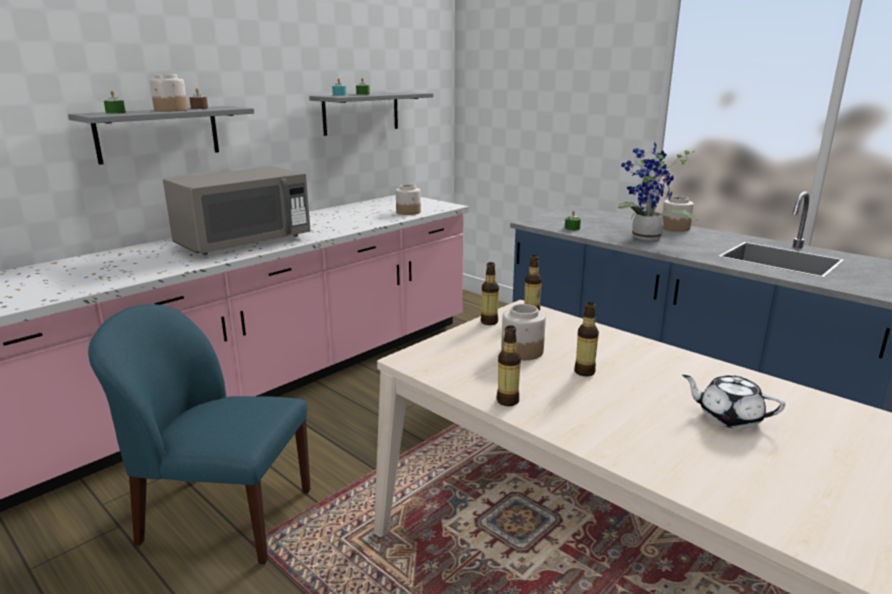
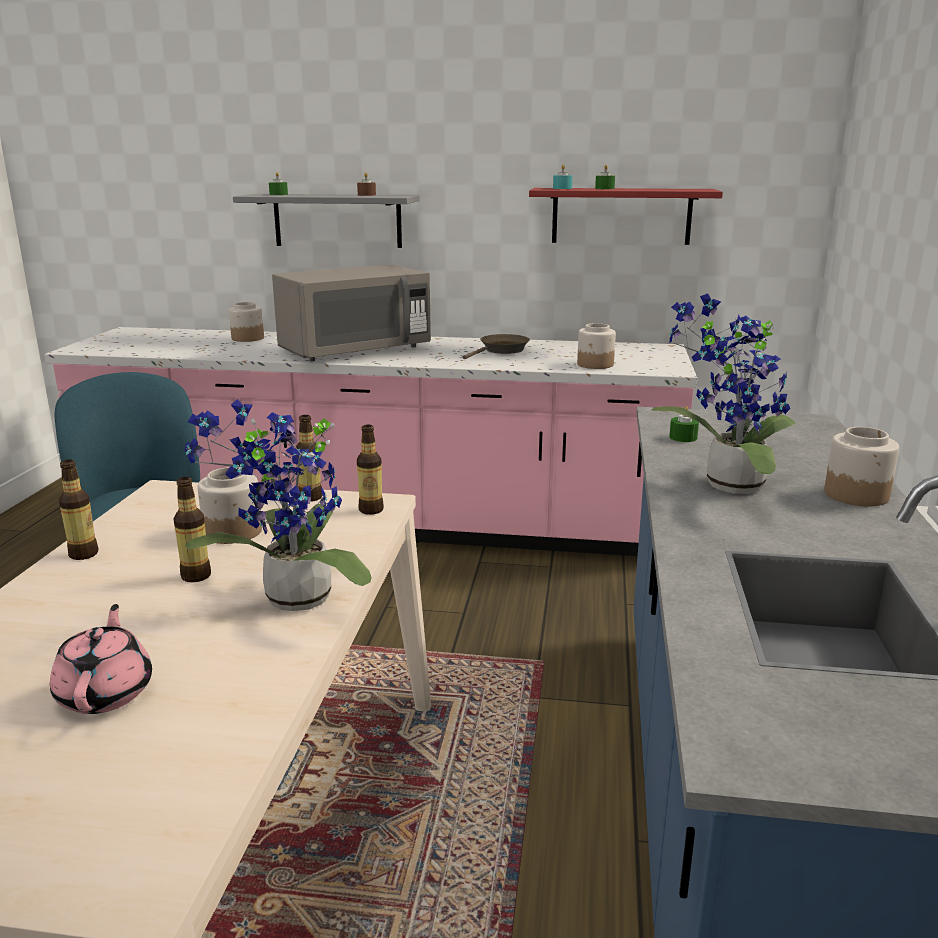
camera: 55 degrees right, 0 degrees up
jar [150,74,188,112] -> jar moved to [229,302,264,342]
grey microwave [163,166,311,255] -> grey microwave turned 45 degrees counterclockwise [272,265,431,361]
grey shelf [309,92,433,136] -> red shelf [529,188,723,245]
white teapot [682,375,785,429] -> pink teapot [50,604,152,714]
none -> potted plant [184,399,372,611]
none -> brown frying pan [463,334,530,359]

